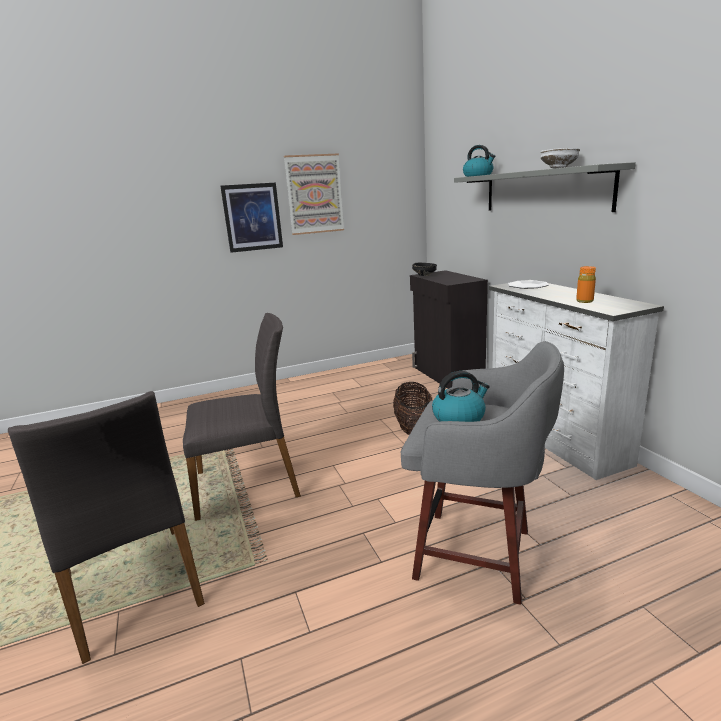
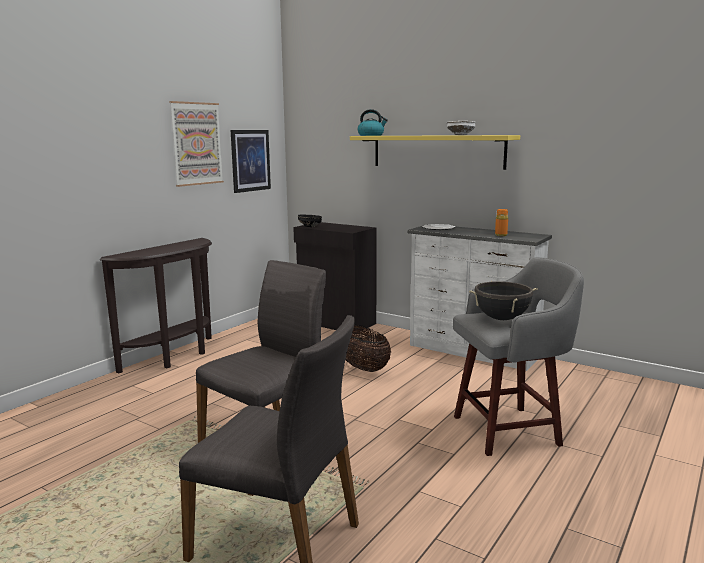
camera: 35 degrees left, 5 degrees down
picture [220,182,283,253] -> picture moved to [230,130,271,193]
kettle [432,371,490,422] -> black cooking pot [469,281,538,320]
grey shelf [454,162,636,212] -> yellow shelf [350,135,520,170]
none -> brown console table [100,238,212,373]

